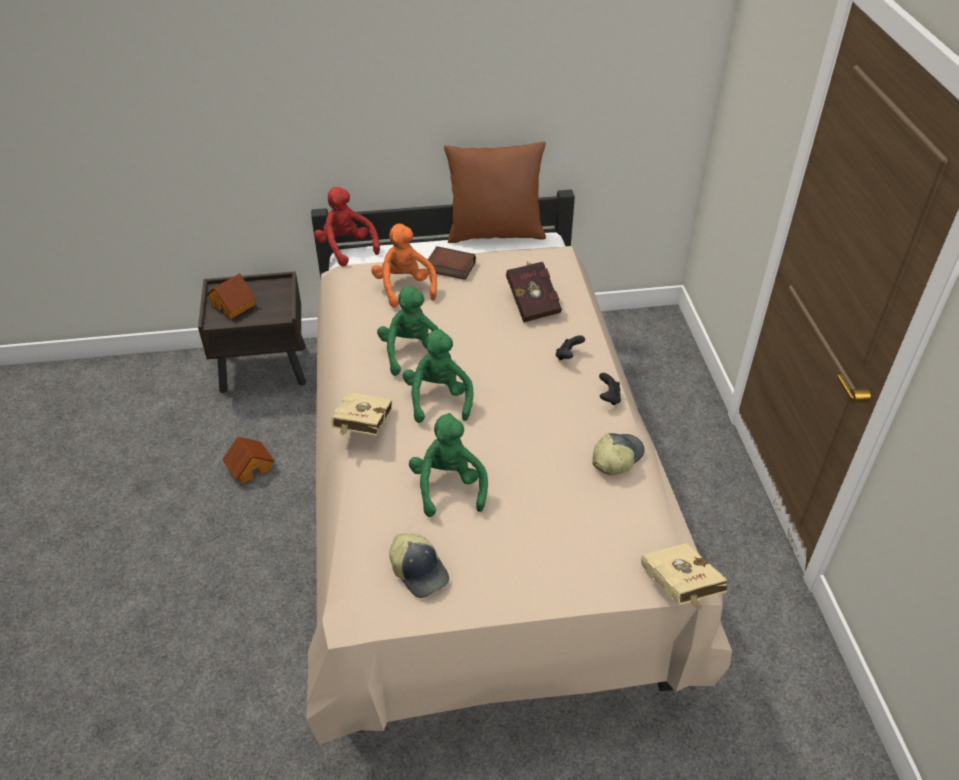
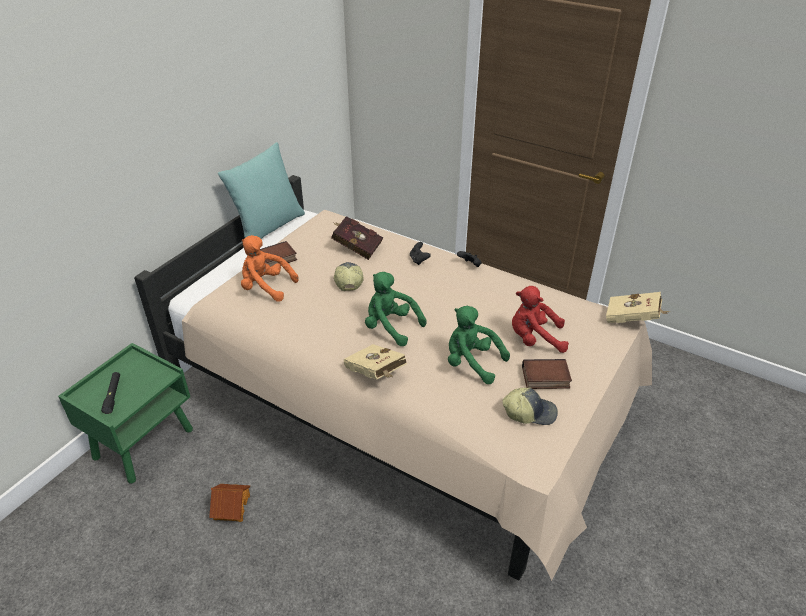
camera: 50 degrees left, 5 degrees down
brown nightstand [198,271,306,393] -> green nightstand [58,343,193,484]
toy house [206,273,256,319] -> black flashlight [101,372,120,414]
red plush toy [314,187,380,267] -> red plush toy moved to [512,286,569,353]
green plush toy [377,286,440,376] -> none
brown pillow [444,142,546,243] -> turquoise pillow [218,142,305,239]
cap [592,433,645,476] -> cap moved to [334,262,363,291]
none -> book [522,359,572,389]

